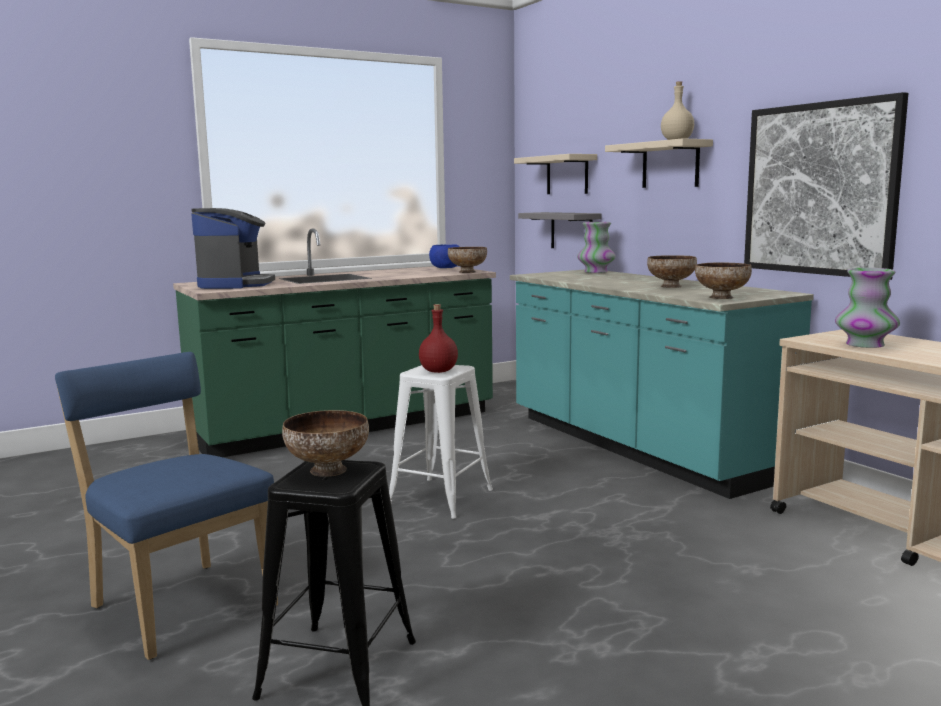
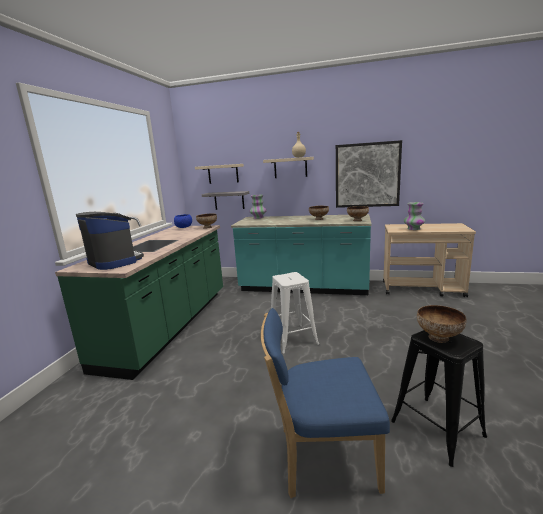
camera: 45 degrees left, 5 degrees up
red bottle [419,304,458,373] -> none

